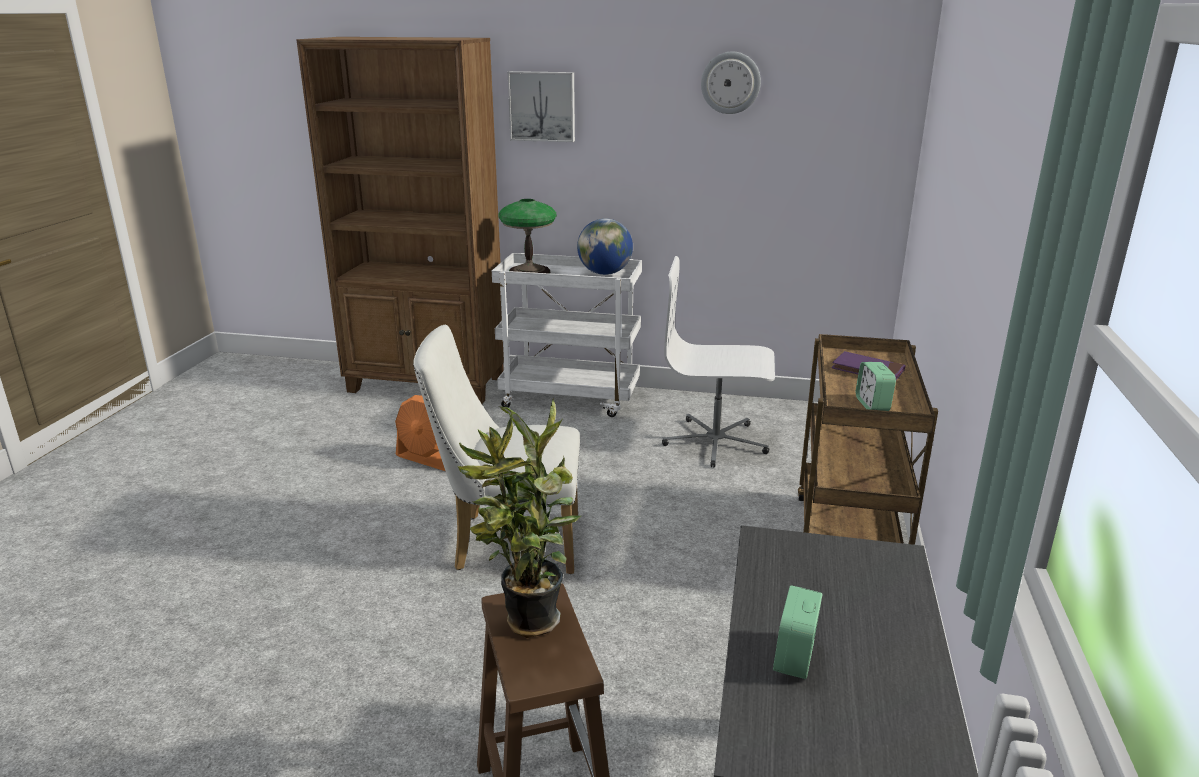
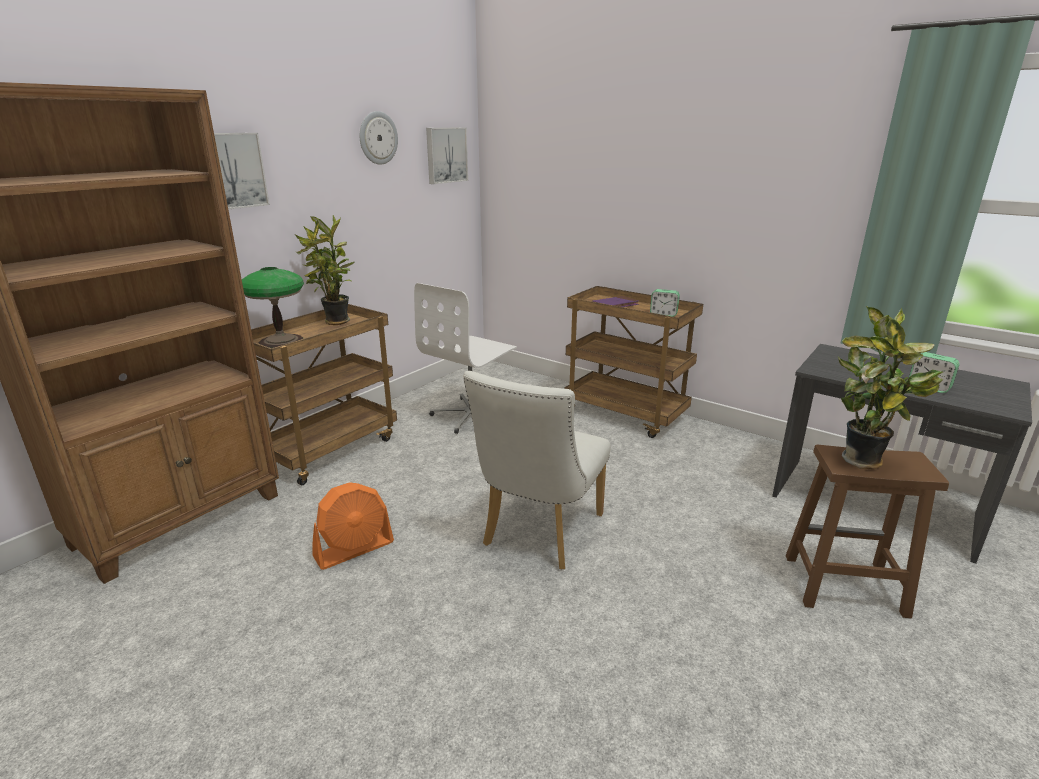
camera: 65 degrees left, 0 degrees up
white cart [492,253,642,417] -> brown cart [251,304,397,485]
globe [577,218,633,275] -> potted plant [295,215,354,325]
none -> picture [426,128,468,184]

